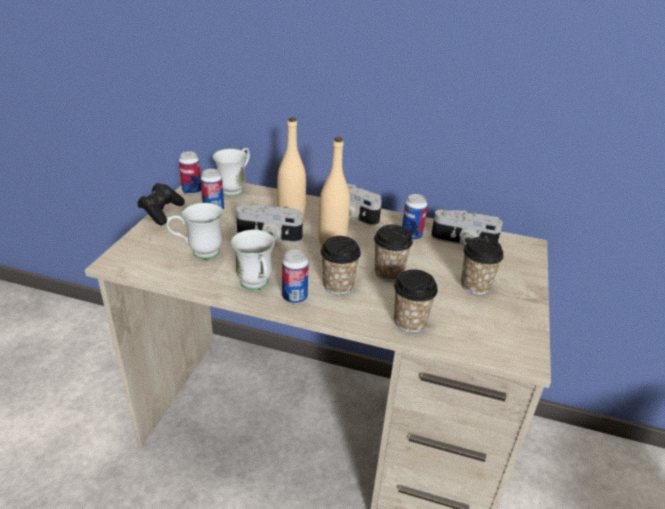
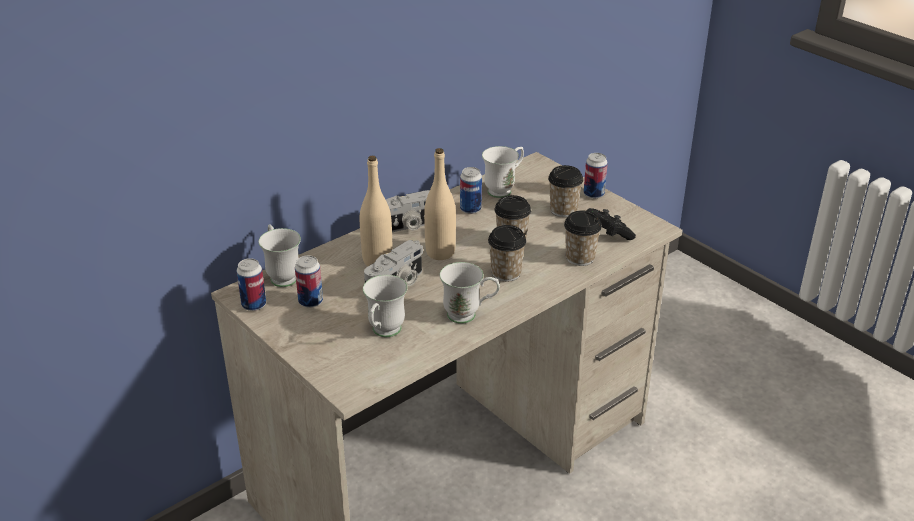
camera: 55 degrees left, 0 degrees up
black game controller [137,183,185,225] -> black game controller moved to [586,208,636,240]
can [282,250,309,304] -> can moved to [584,153,608,199]
camera [431,210,503,247] -> white mug [482,146,524,198]

